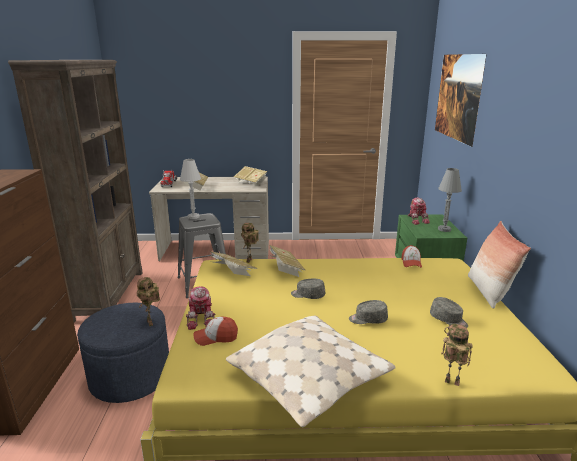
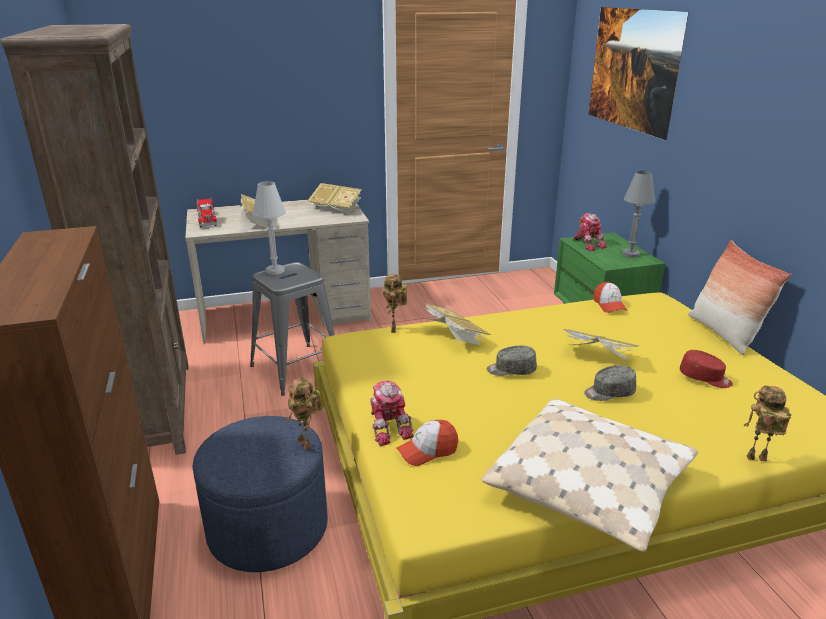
camera: 15 degrees left, 5 degrees up
book [210,251,256,276] -> book moved to [563,329,639,360]
grey cap [430,297,468,328] -> red cap [680,350,733,388]

